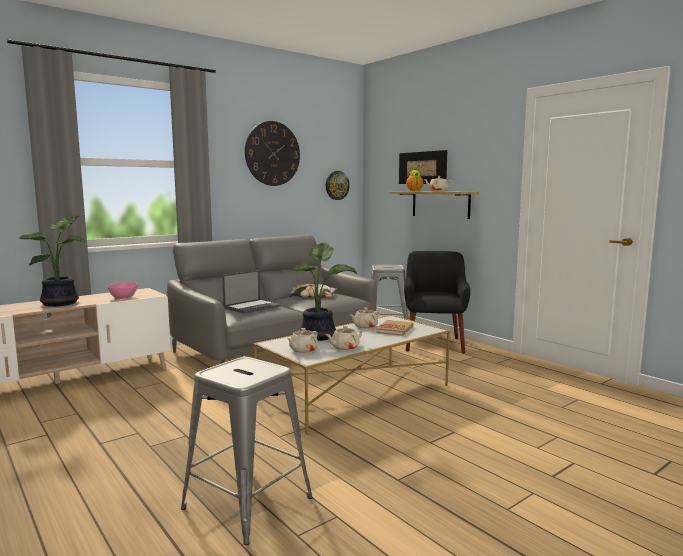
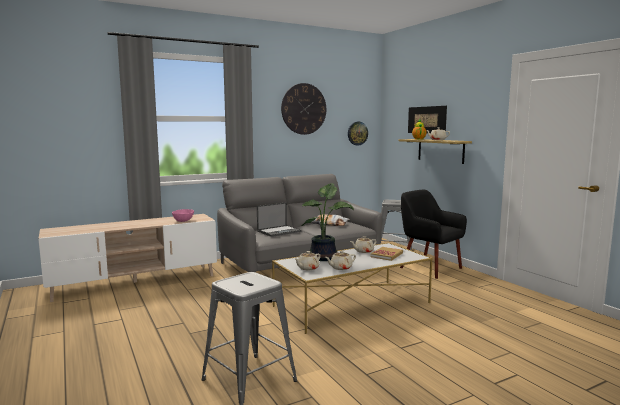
camera: 10 degrees right, 0 degrees up
potted plant [18,215,85,307] -> none
black armchair [404,251,471,354] -> black armchair turned 60 degrees counterclockwise [400,190,467,279]

